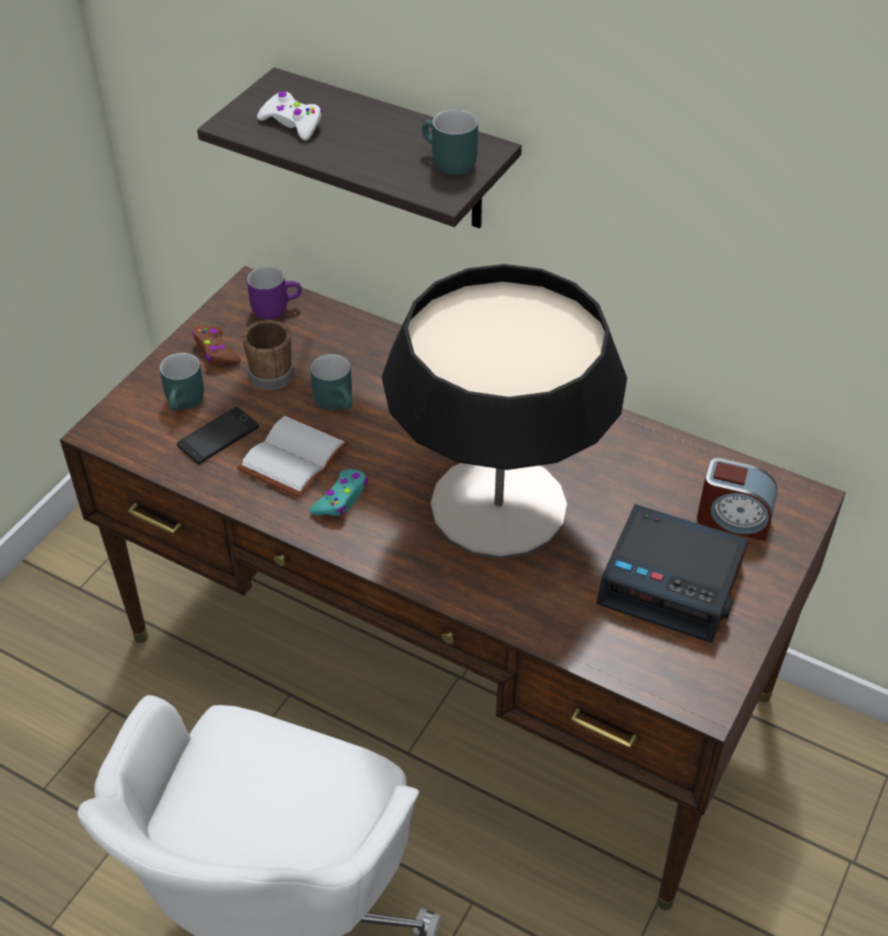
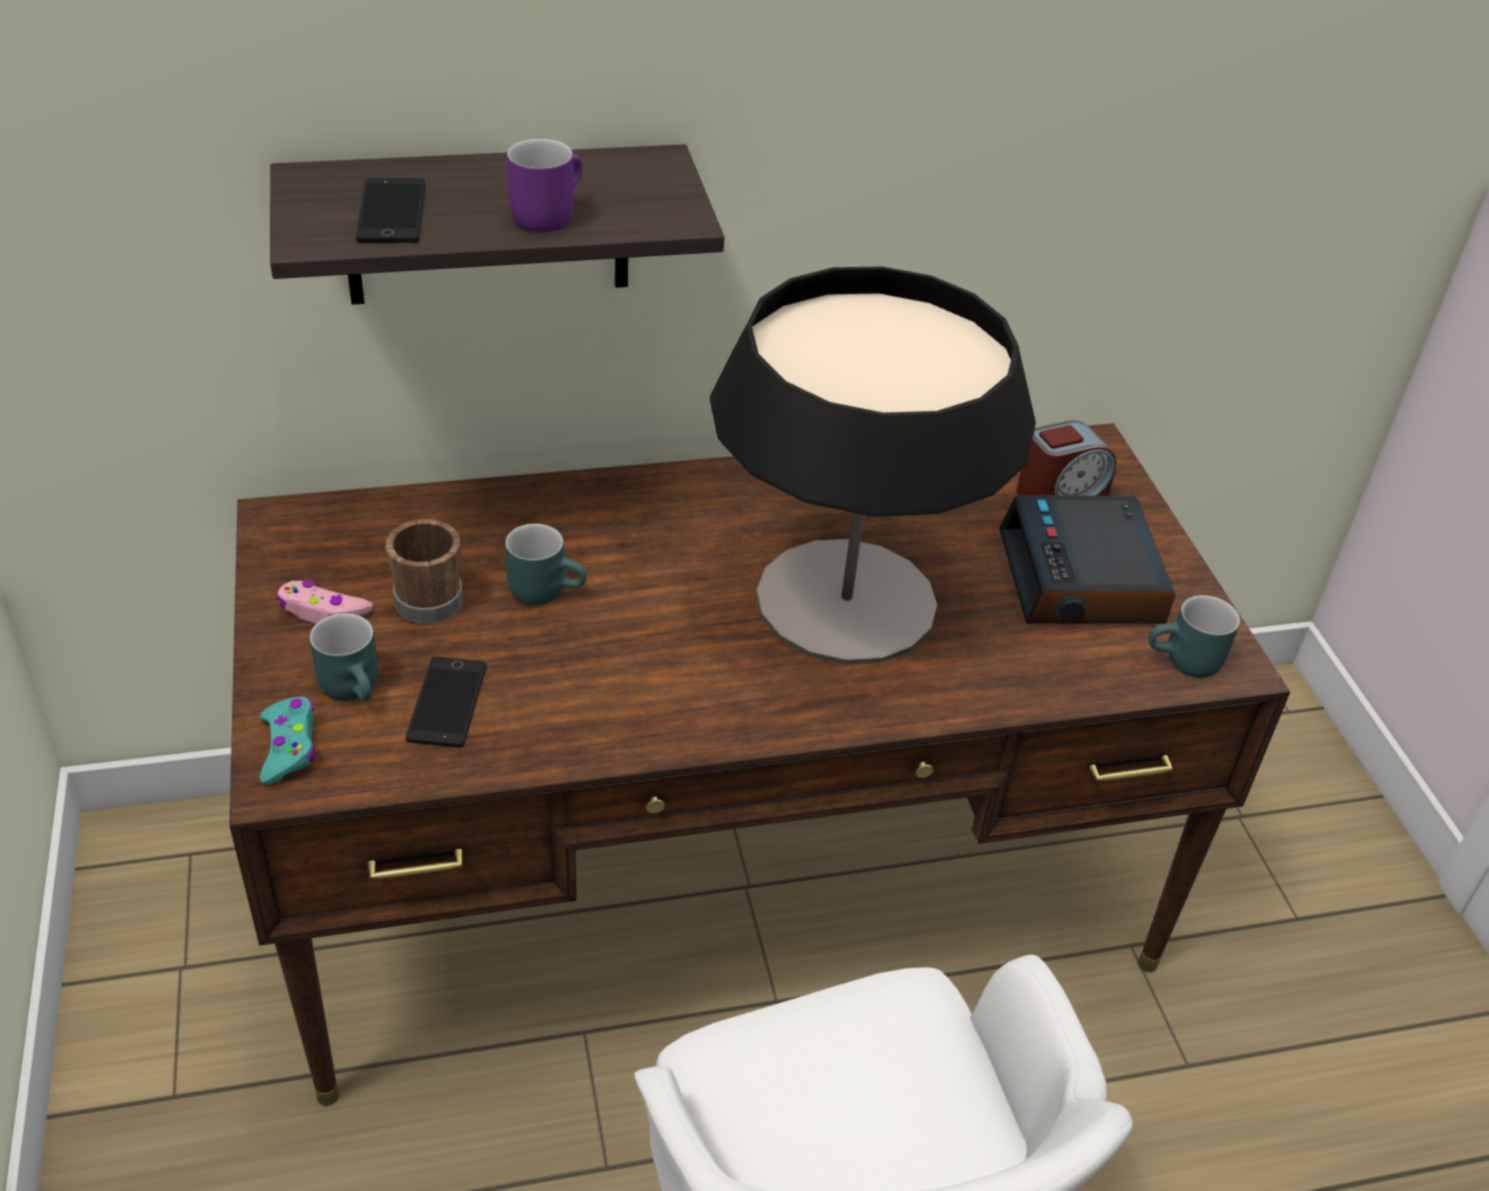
camera: 45 degrees left, 5 degrees down
brown game controller [192,326,241,365] -> pink game controller [276,580,373,623]
white book [237,415,349,498] -> none
purple mug [247,266,302,319] -> purple mug moved to [507,139,582,232]
white game controller [257,91,322,141] -> phone [356,178,425,243]
turquoise game controller [310,469,368,516] -> turquoise game controller moved to [260,697,315,785]
turquoise mug [422,109,478,175] -> turquoise mug moved to [1148,595,1240,678]
alarm clock [596,504,748,643] -> alarm clock turned 105 degrees clockwise [999,495,1175,624]

